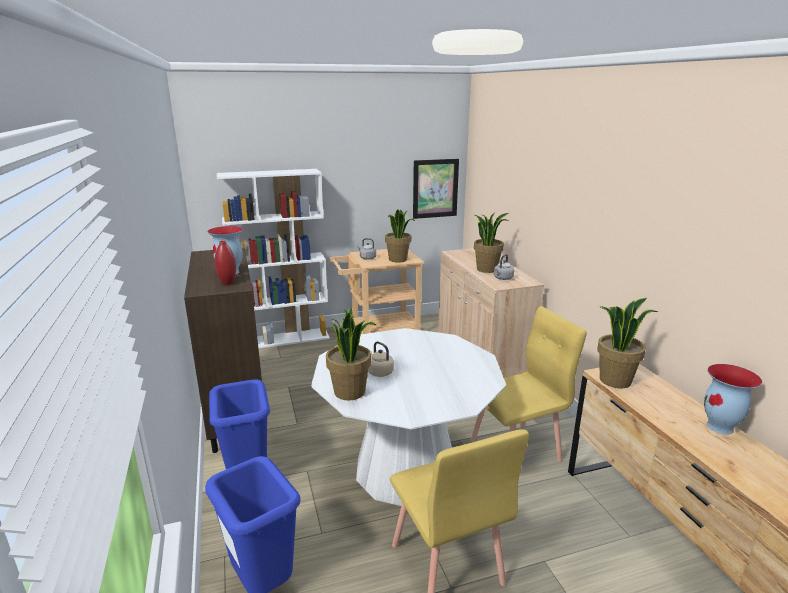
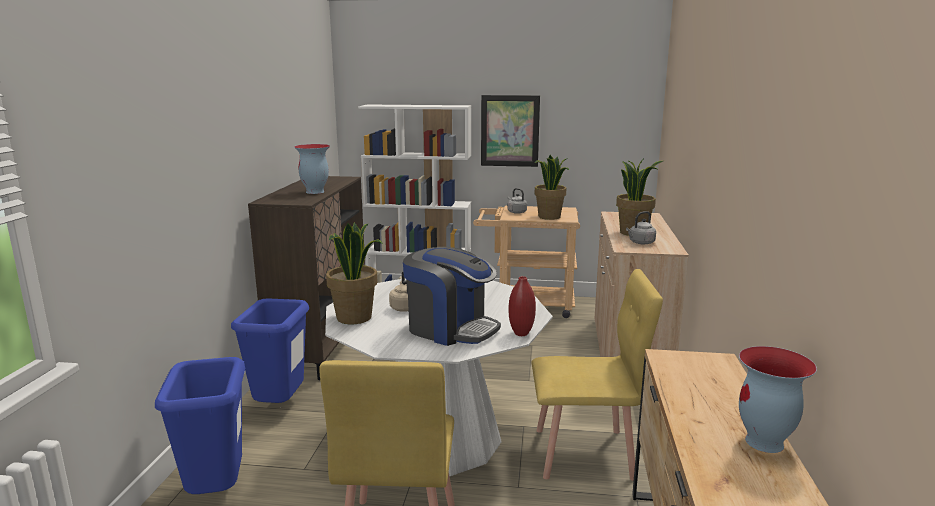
camera: 25 degrees right, 5 degrees down
red vase [215,241,236,285] -> red vase moved to [509,276,536,336]
picture [413,159,459,219] -> picture moved to [481,95,540,167]
potted plant [597,298,658,388] -> none
none -> coffee machine [403,247,501,346]

